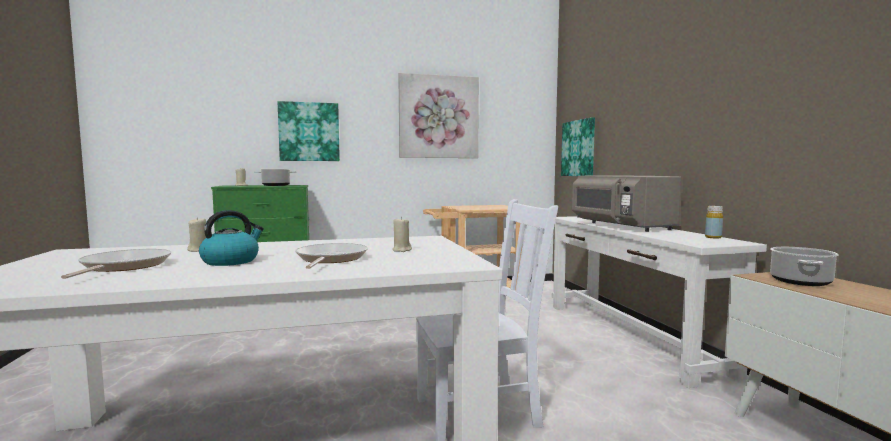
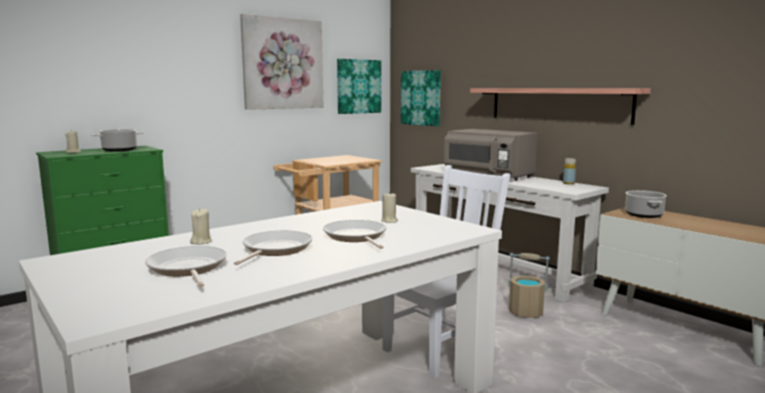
camera: 25 degrees left, 5 degrees up
kettle [199,210,264,266] -> frying pan [234,231,313,265]
picture [278,101,340,161] -> picture moved to [337,59,381,114]
none -> shelf [470,88,651,125]
none -> beige bucket [508,253,550,318]

